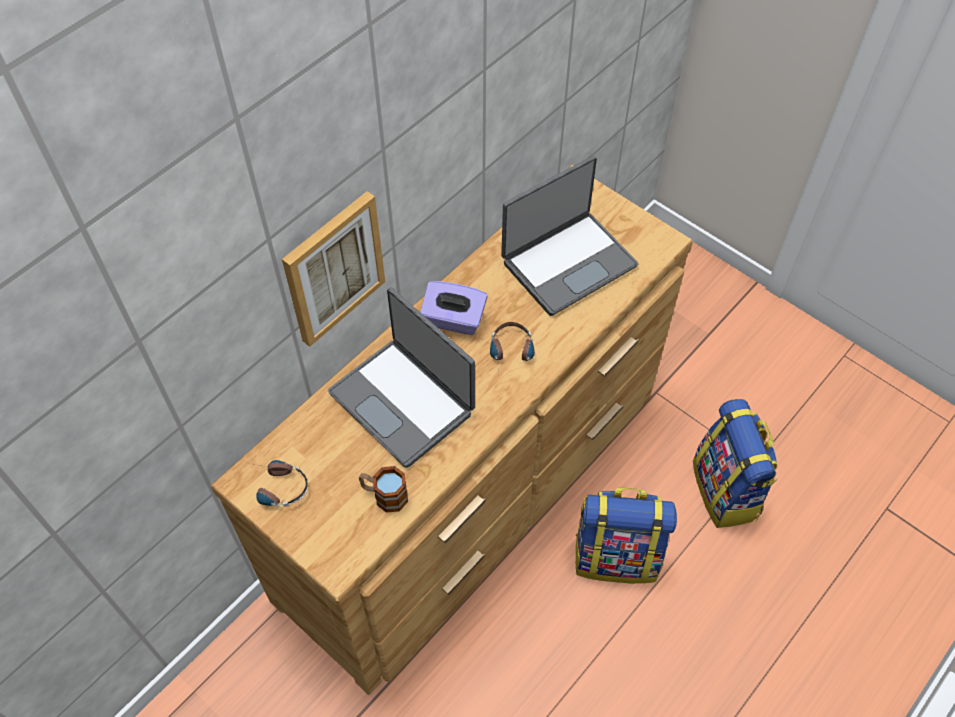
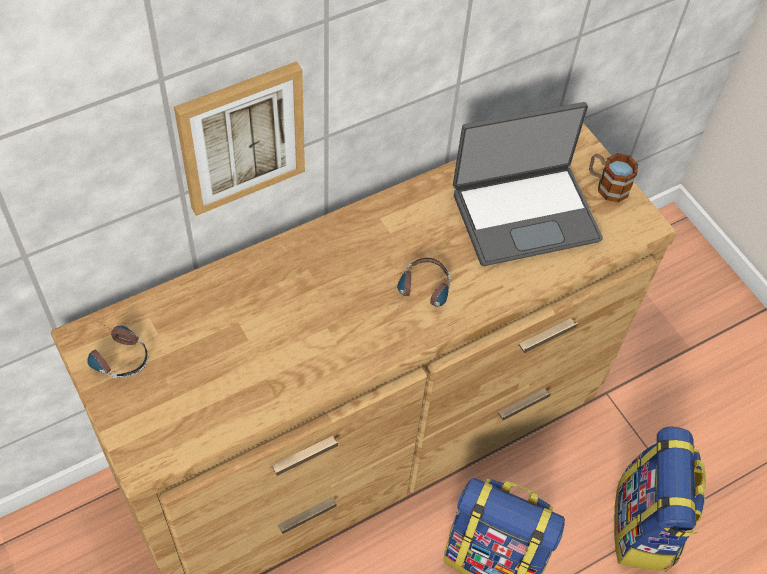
camera: 15 degrees right, 0 degrees up
laptop [328,287,475,468] -> none
mug [359,466,408,513] -> mug moved to [589,153,638,202]
purple tissue box [420,281,488,335] -> none

